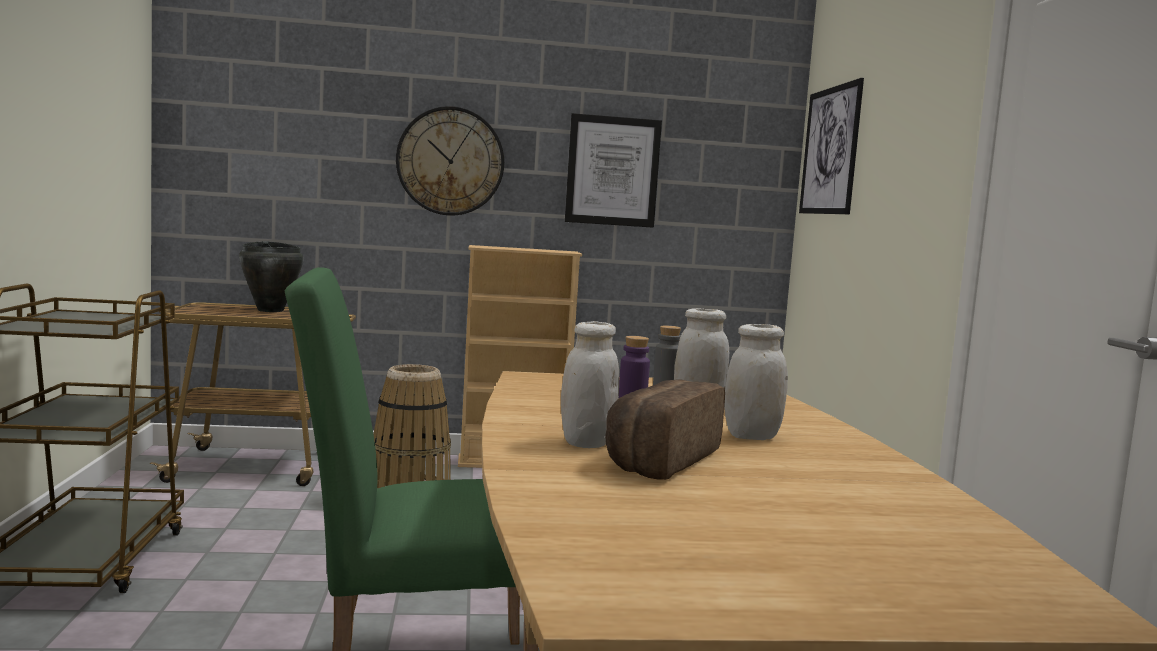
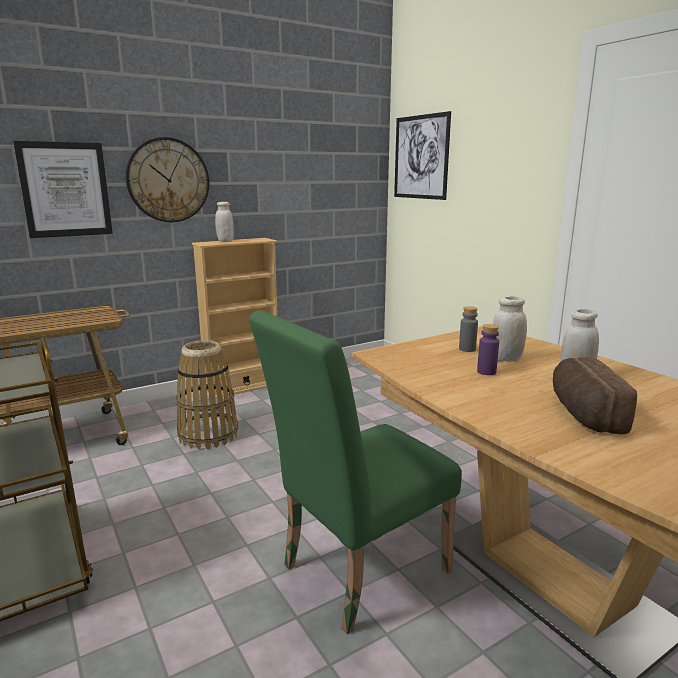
camera: 25 degrees left, 10 degrees up
black cooking pot [239,241,304,312] -> none
white jar [561,321,619,448] -> white jar moved to [215,202,234,242]
picture [565,113,662,228] -> picture moved to [13,141,113,238]

